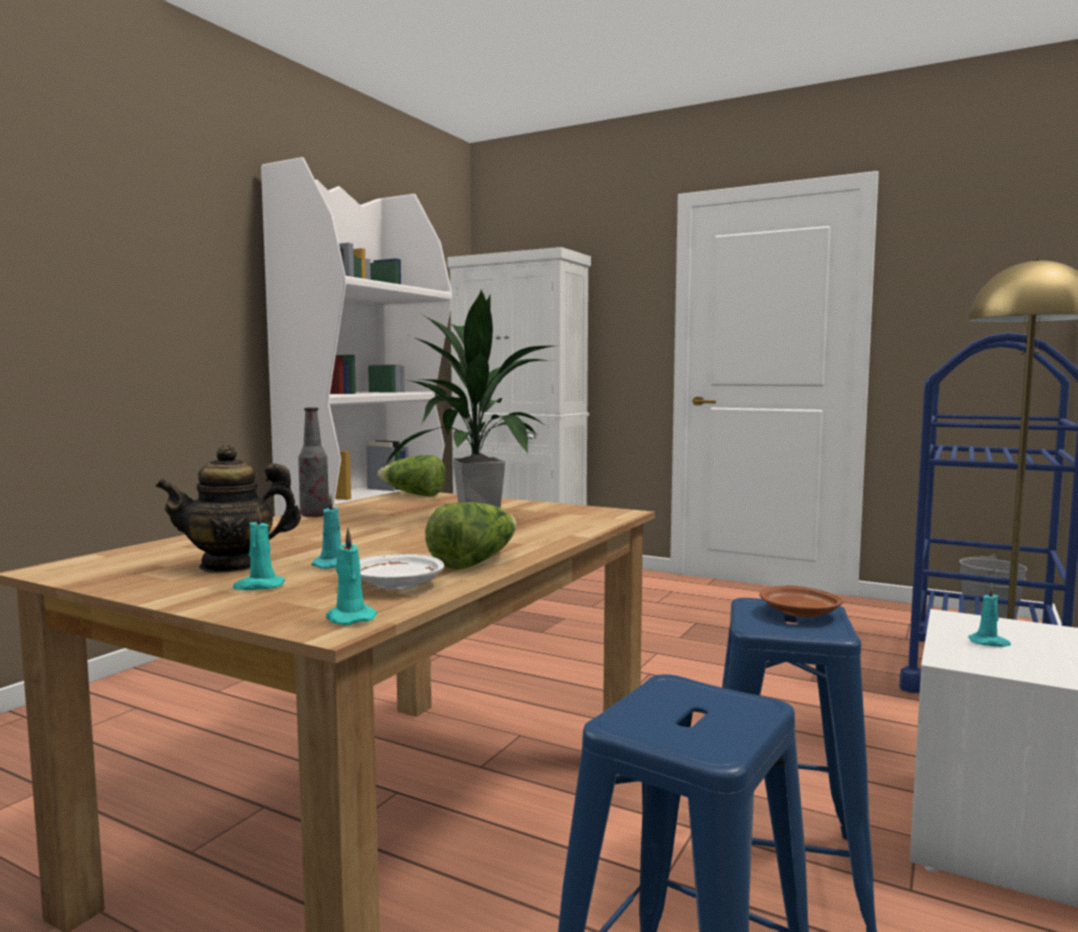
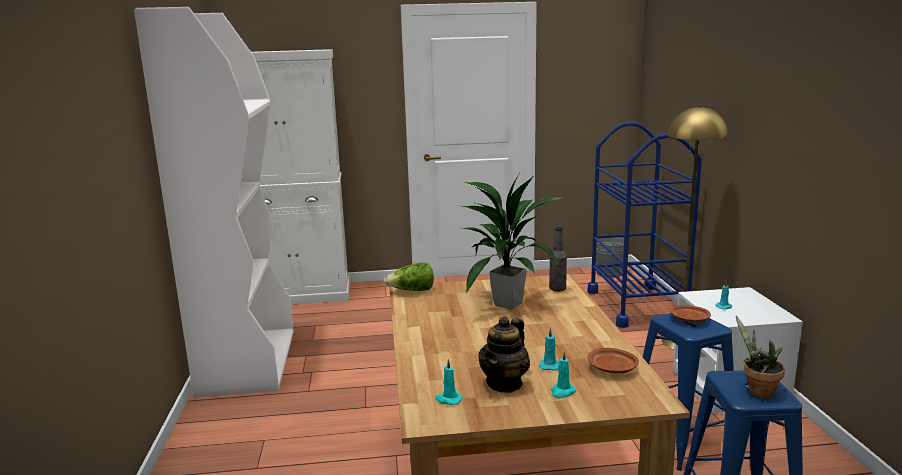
camera: 35 degrees left, 10 degrees up
bottle [298,407,329,517] -> bottle moved to [549,227,567,292]
turquoise candle [326,528,377,625] -> turquoise candle moved to [435,359,462,405]
white plate [359,554,444,590] -> brown plate [587,348,639,373]
lettuce [425,502,517,569] -> none
none -> potted plant [736,316,785,398]

